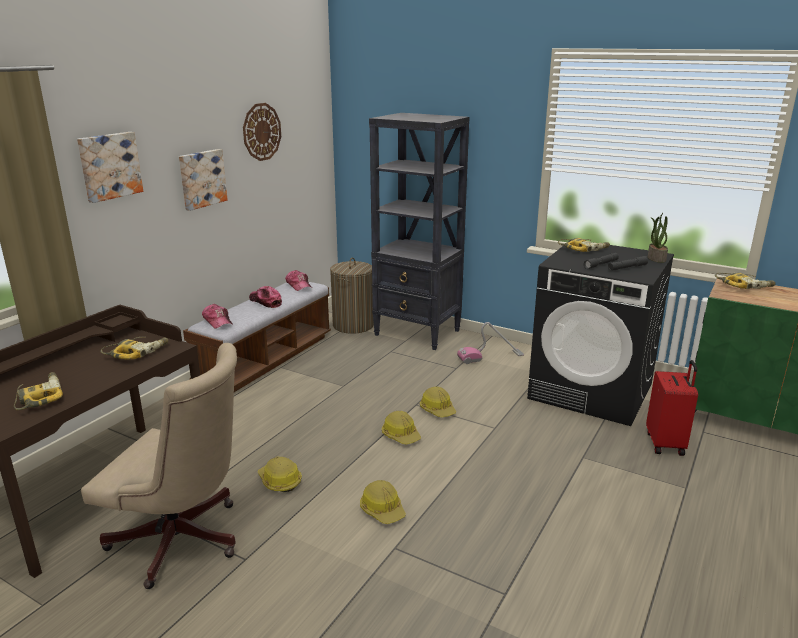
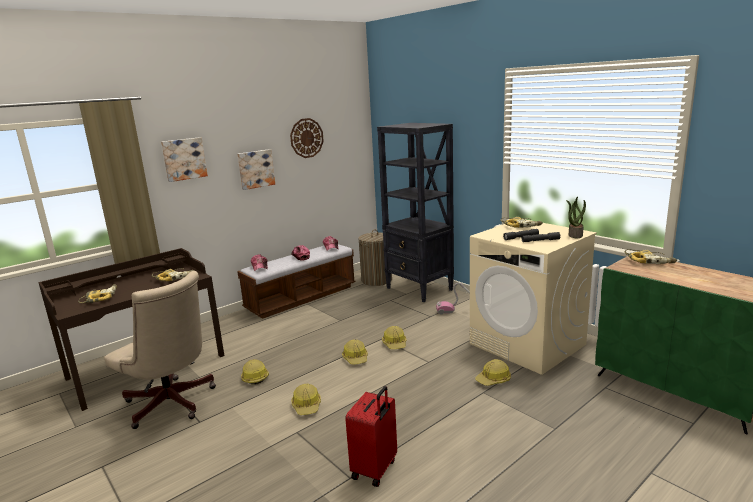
camera: 20 degrees right, 5 degrees down
black washing machine [527,240,674,426] -> beige washing machine [470,219,597,375]
red suitcase [646,360,698,456] -> red suitcase moved to [345,386,397,487]
none -> hard hat [475,359,511,386]

